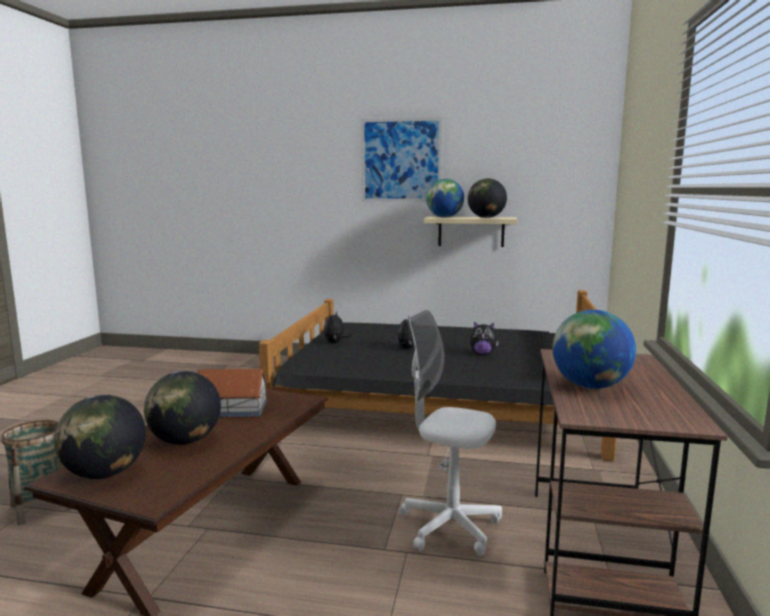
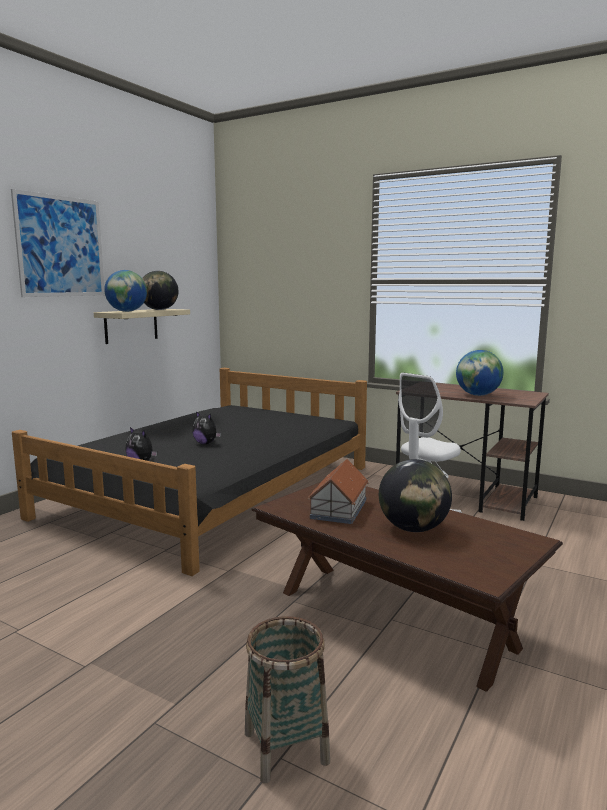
camera: 70 degrees left, 0 degrees up
globe [54,395,146,479] -> none
plush toy [470,322,499,355] -> none

